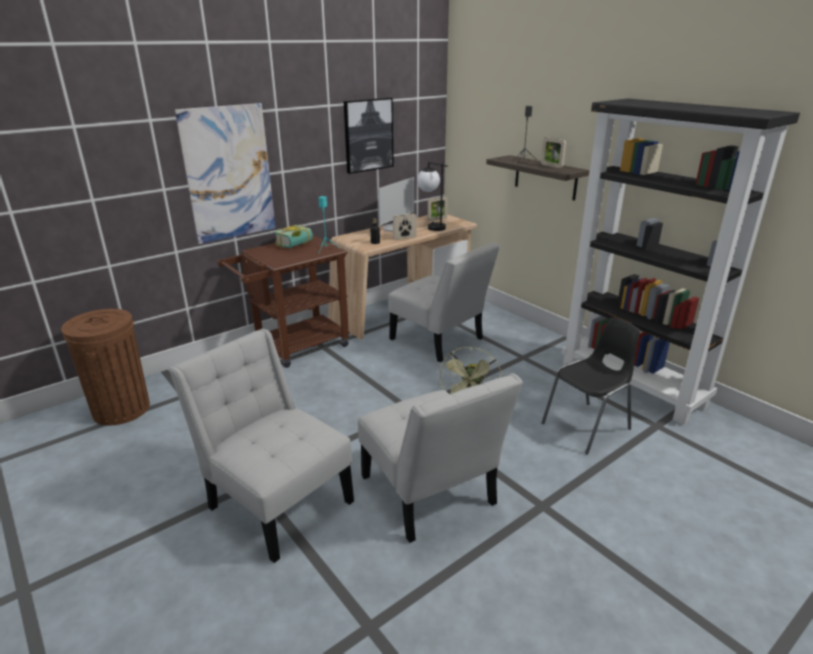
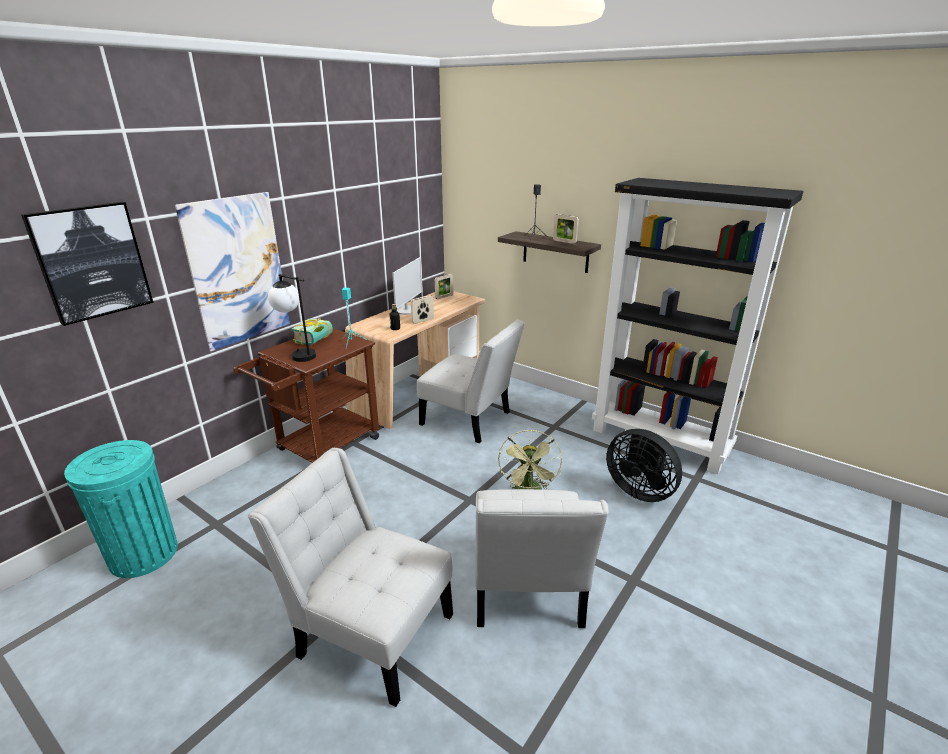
camera: 15 degrees left, 0 degrees up
brown trash can [61,309,150,425] -> turquoise trash can [64,440,178,578]
picture [344,98,394,174] -> picture moved to [21,202,153,326]
white chair [358,373,523,543] -> white chair turned 45 degrees clockwise [475,489,609,628]
table lamp [417,161,448,231] -> table lamp moved to [268,274,316,362]
black chair [542,317,640,455] -> black fan [606,429,682,502]

